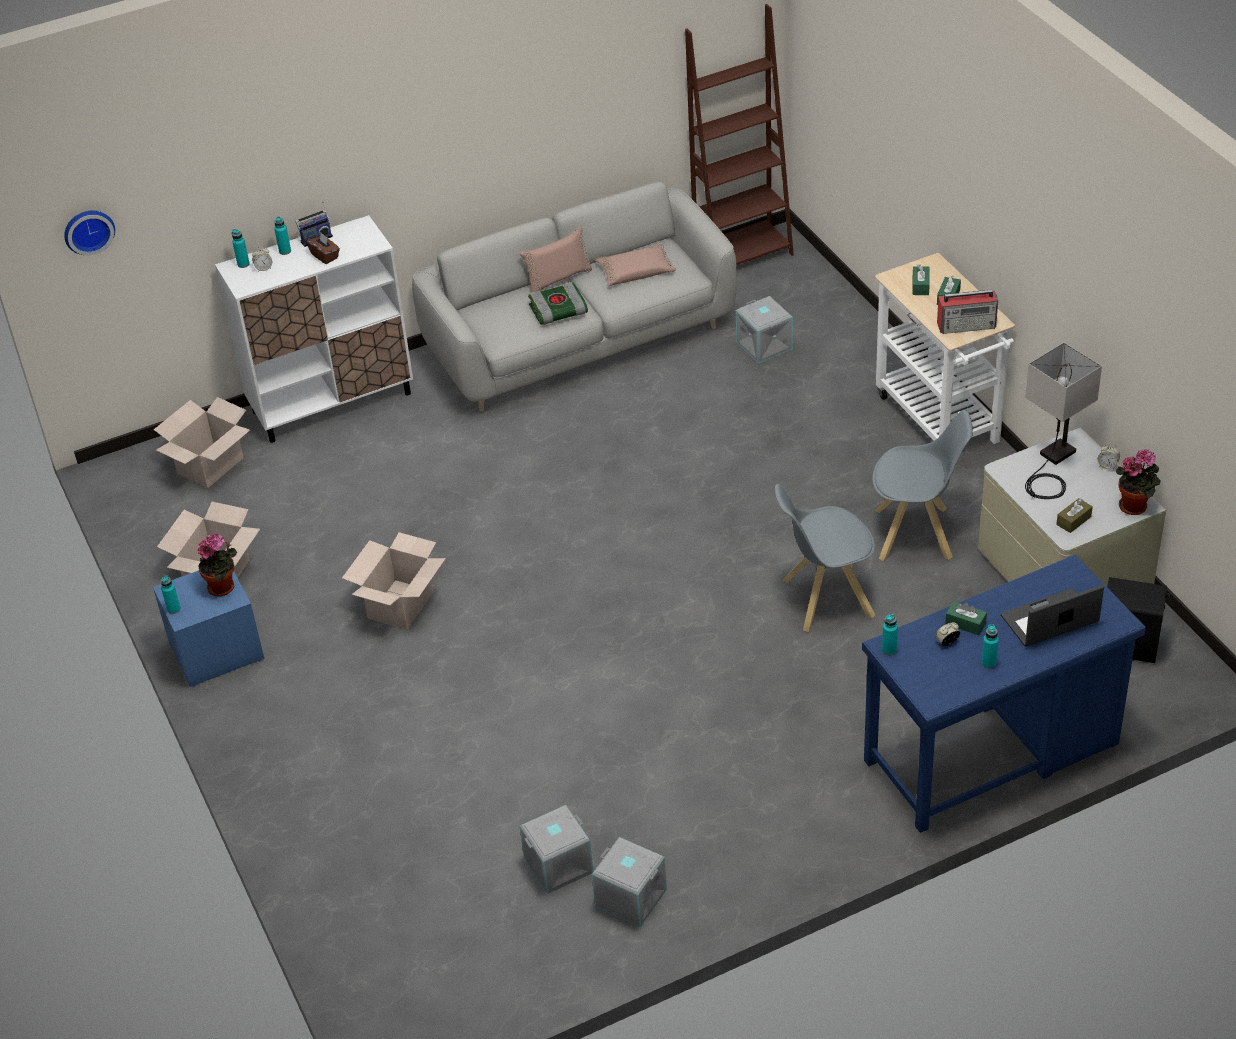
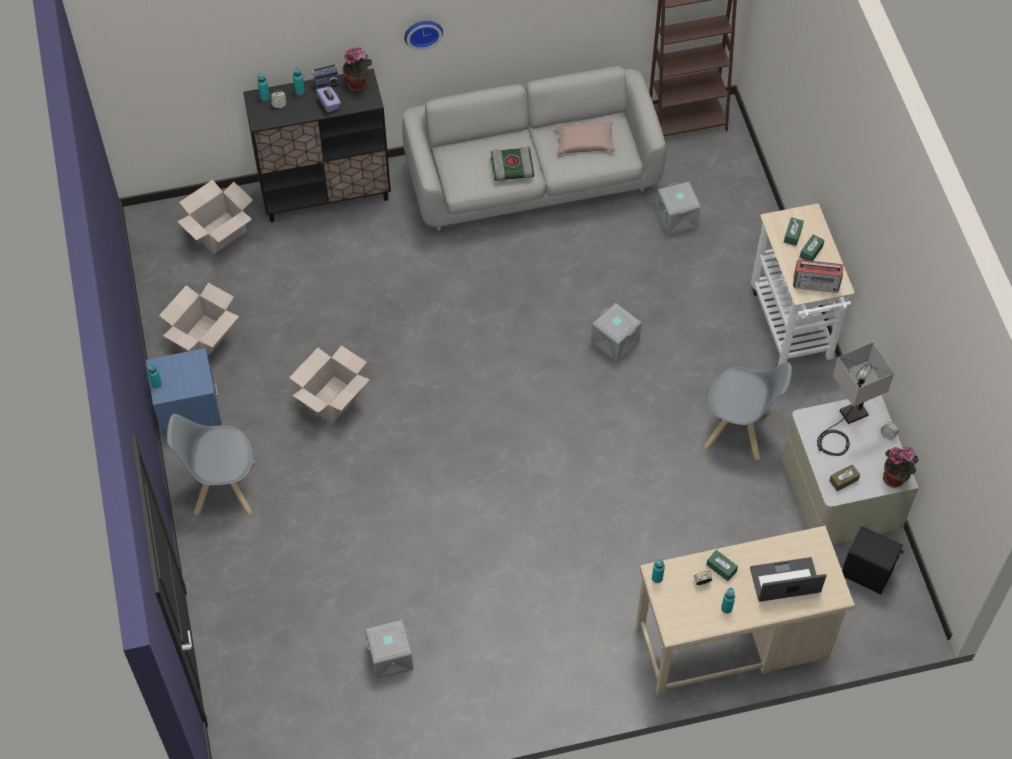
camera: 10 degrees right, 15 degrees up
wall clock [64,211,115,256] -> wall clock moved to [404,21,443,50]
potted plant [198,534,237,596] -> potted plant moved to [343,47,372,91]
white cabinet [215,215,413,443] -> black cabinet [243,68,391,222]
brown tissue box [306,233,340,264] -> purple tissue box [316,86,341,113]
beige pillow [520,228,592,293] -> none
grey storage box [592,837,667,927] -> grey storage box moved to [591,303,642,363]
grey chair [774,484,875,632] -> grey chair moved to [167,414,256,516]
blue desk [862,555,1146,833] -> beige desk [636,526,854,697]

